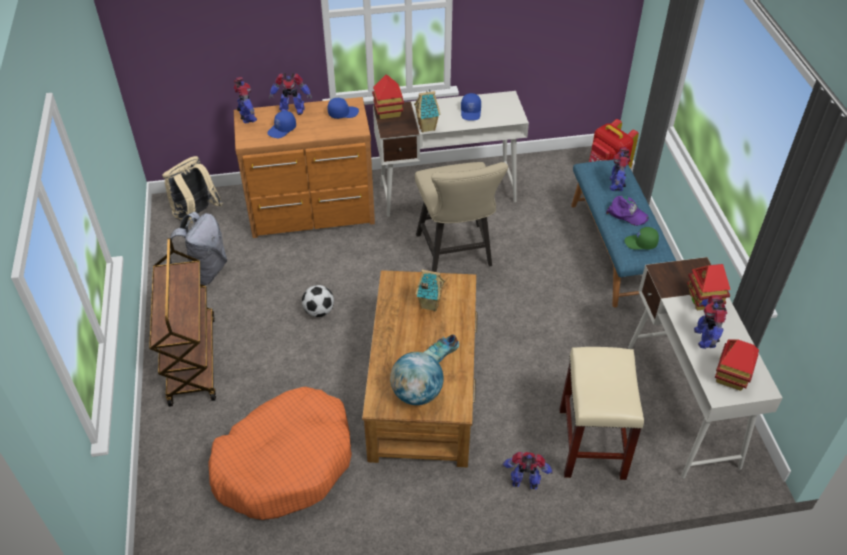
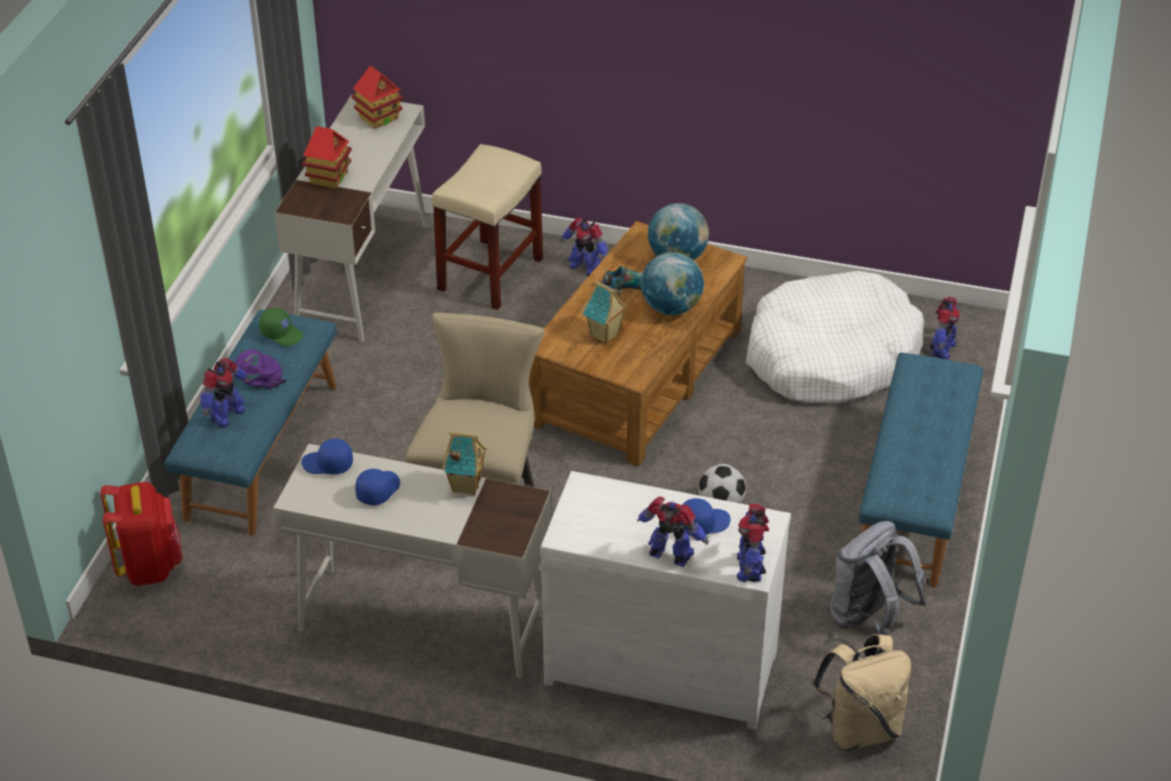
camera: 155 degrees left, 5 degrees down
brown cart [149,238,216,407] -> blue bench [859,353,983,587]
orange dog bed [208,387,352,520] -> white dog bed [746,271,924,403]
brown dresser [234,97,375,238] -> white dresser [540,471,791,730]
blue cap [327,98,359,119] -> blue cap moved to [301,439,353,475]
toy house [372,74,404,119] -> none
toy robot [694,295,727,349] -> toy robot moved to [929,296,960,360]
none -> globe [641,252,704,315]

